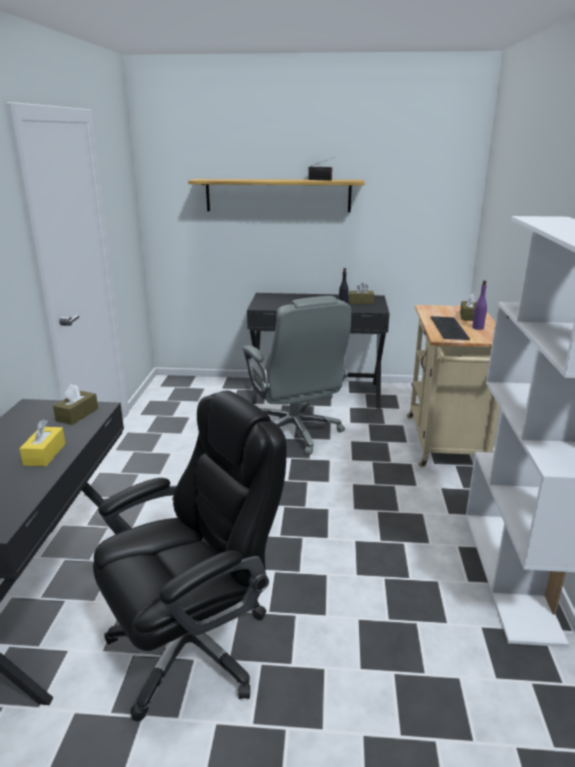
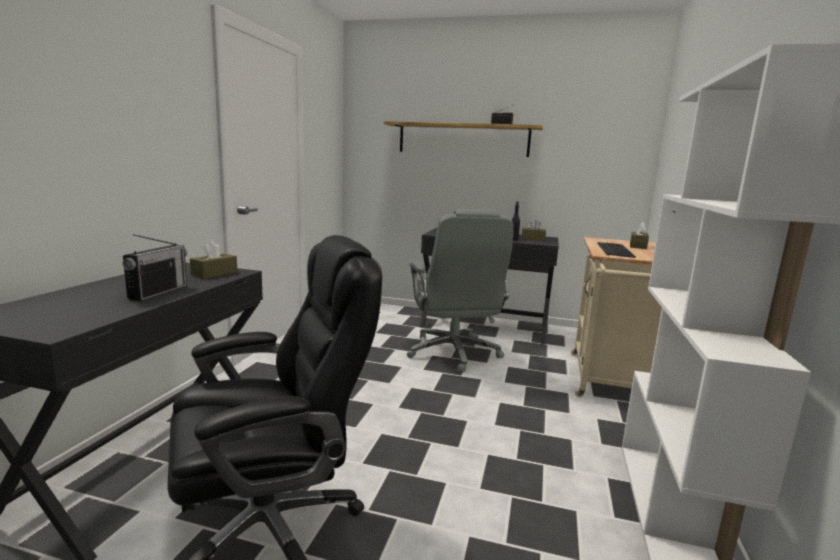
camera: 10 degrees right, 10 degrees down
yellow tissue box [19,419,66,466] -> radio [123,234,187,301]
purple bottle [472,280,487,330] -> none

